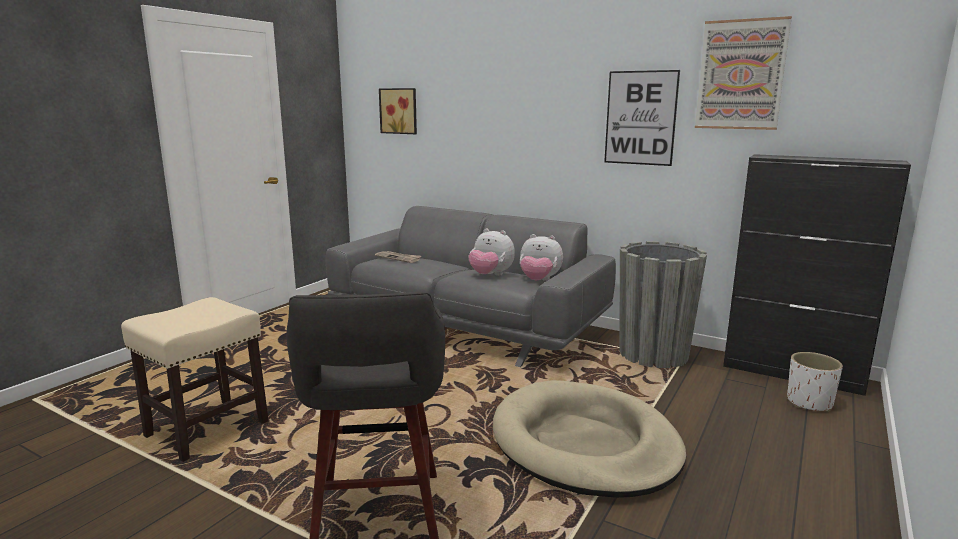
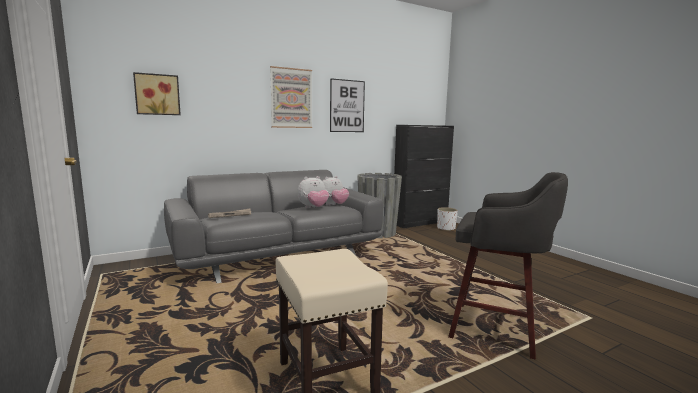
camera: 60 degrees left, 5 degrees down
beige dog bed [493,380,686,498] -> none
picture [695,16,792,130] -> picture moved to [270,66,312,128]

